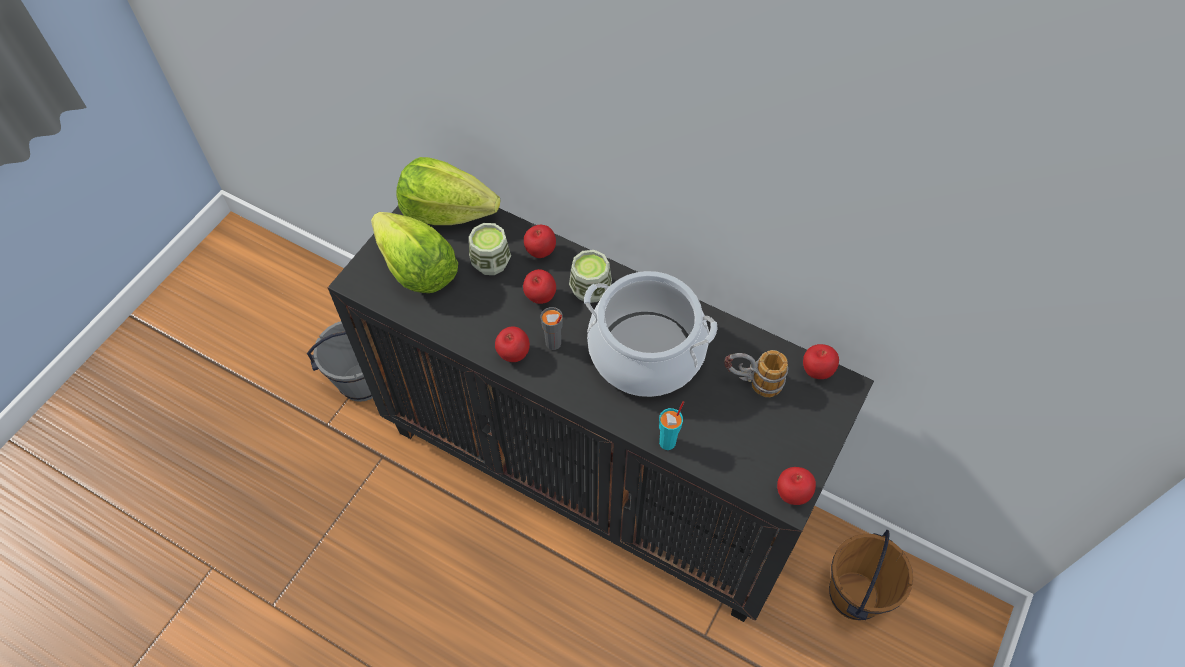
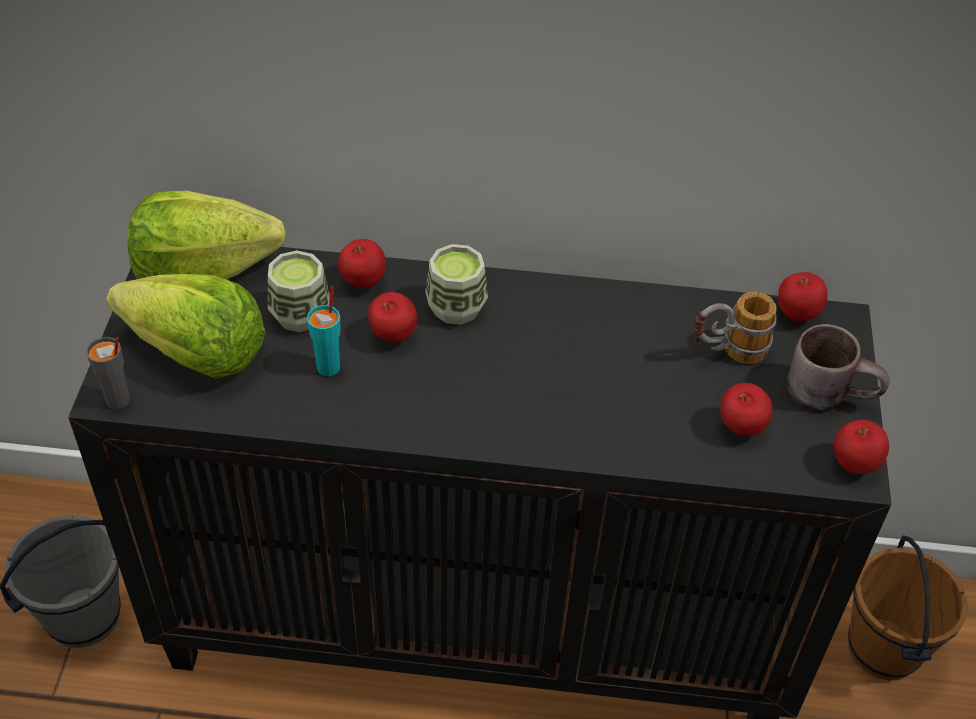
camera: 25 degrees left, 10 degrees down
apple [495,327,530,362] -> apple moved to [720,383,773,437]
grey cup [541,307,563,350] -> grey cup moved to [86,337,130,409]
cooking pot [584,271,718,397] -> none
turquoise cup [659,401,684,450] -> turquoise cup moved to [307,286,340,376]
none -> brown mug [787,324,889,410]

